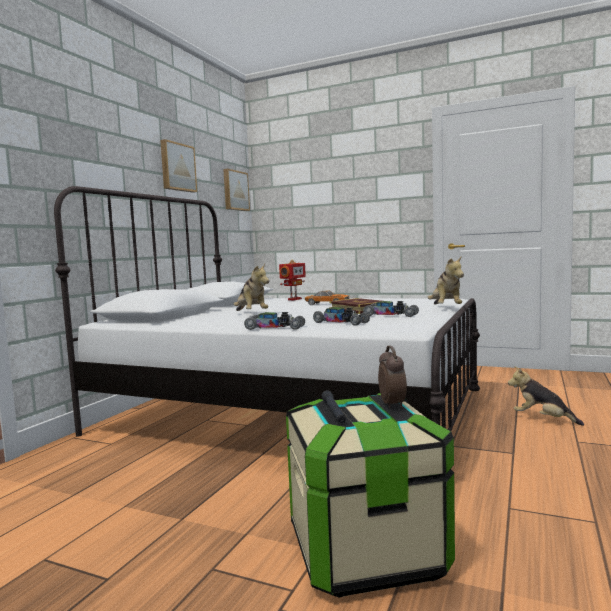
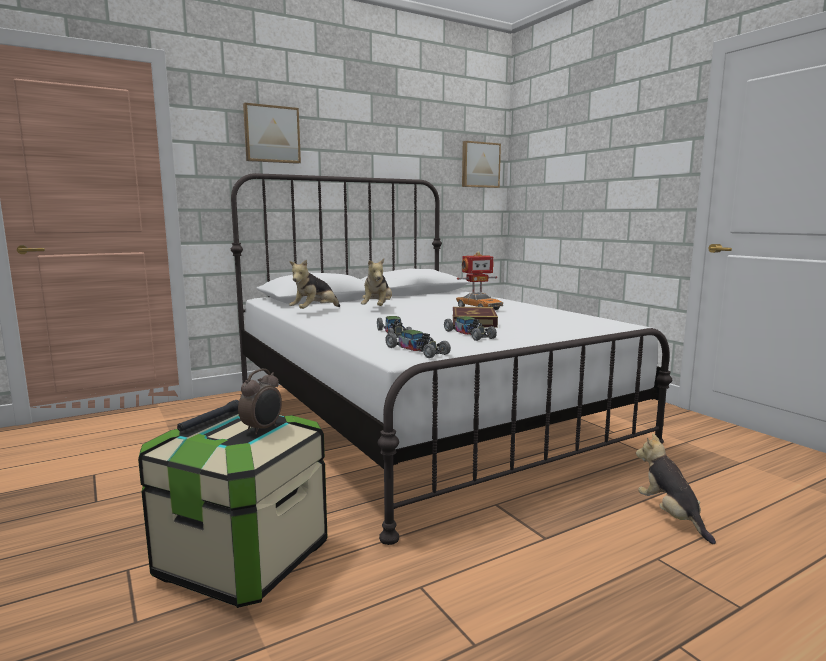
camera: 35 degrees right, 5 degrees up
picture [160,139,197,193] -> picture moved to [243,103,301,164]
toy car [244,312,305,330] -> toy car moved to [385,330,451,358]
plush toy [428,257,464,305] -> plush toy moved to [289,260,340,309]

